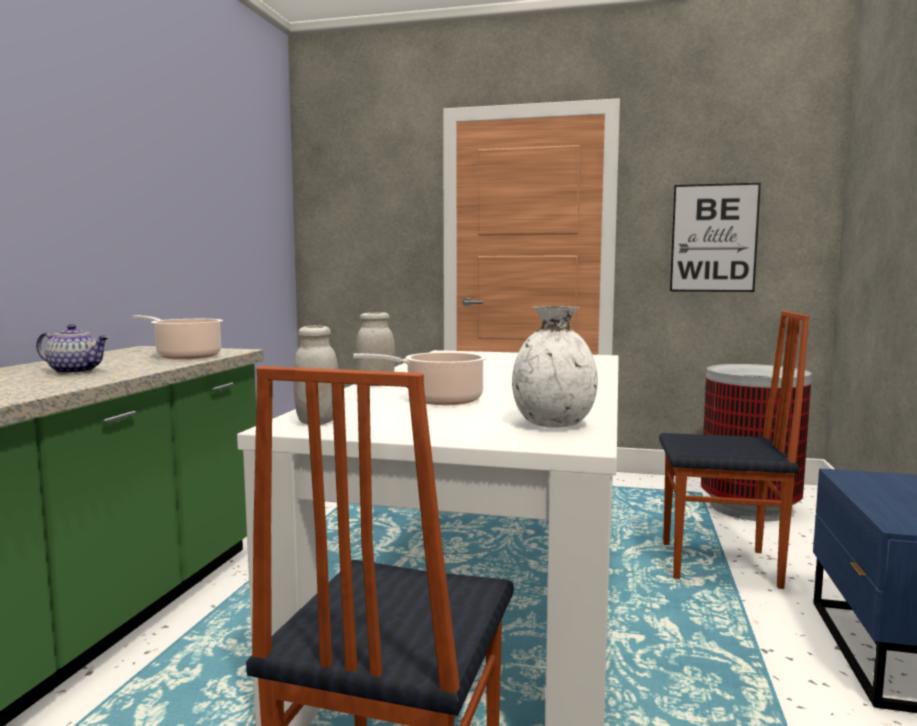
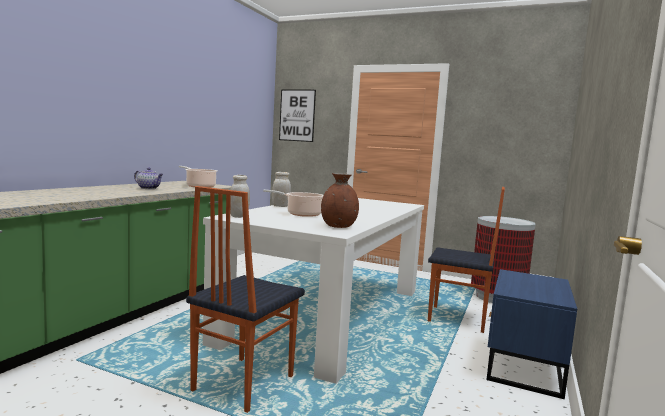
camera: 10 degrees right, 0 degrees up
white vase [512,306,598,428] -> brown vase [321,173,359,228]
picture [670,183,761,292] -> picture moved to [279,89,316,142]

